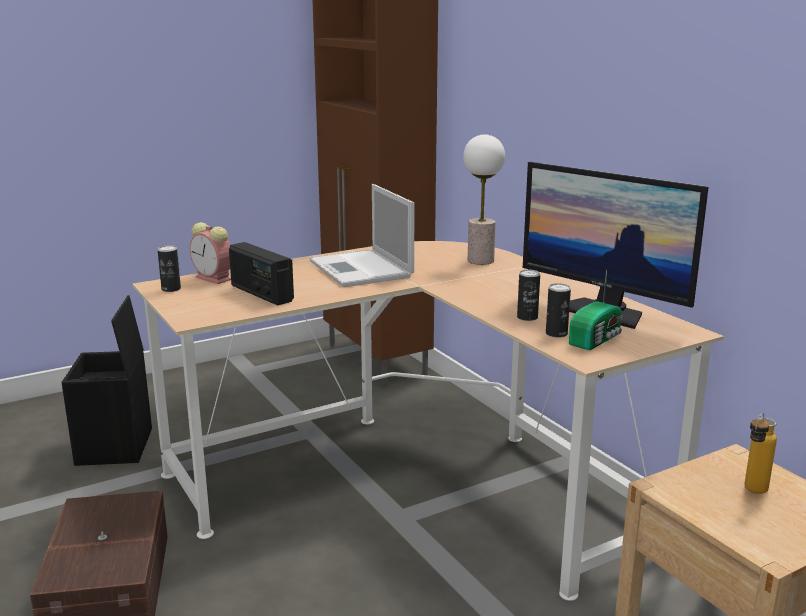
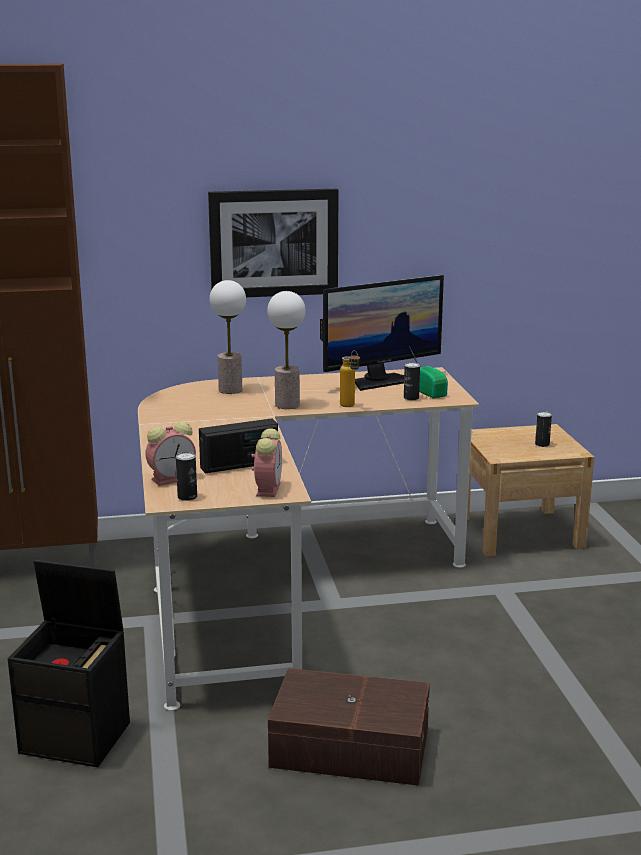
camera: 70 degrees left, 0 degrees up
laptop [309,184,415,287] -> none
can [517,269,540,321] -> can moved to [535,411,552,447]
bottle [744,413,777,494] -> bottle moved to [340,350,360,407]
none -> picture [208,189,338,297]
none -> alarm clock [252,428,282,497]
none -> table lamp [267,291,306,409]

